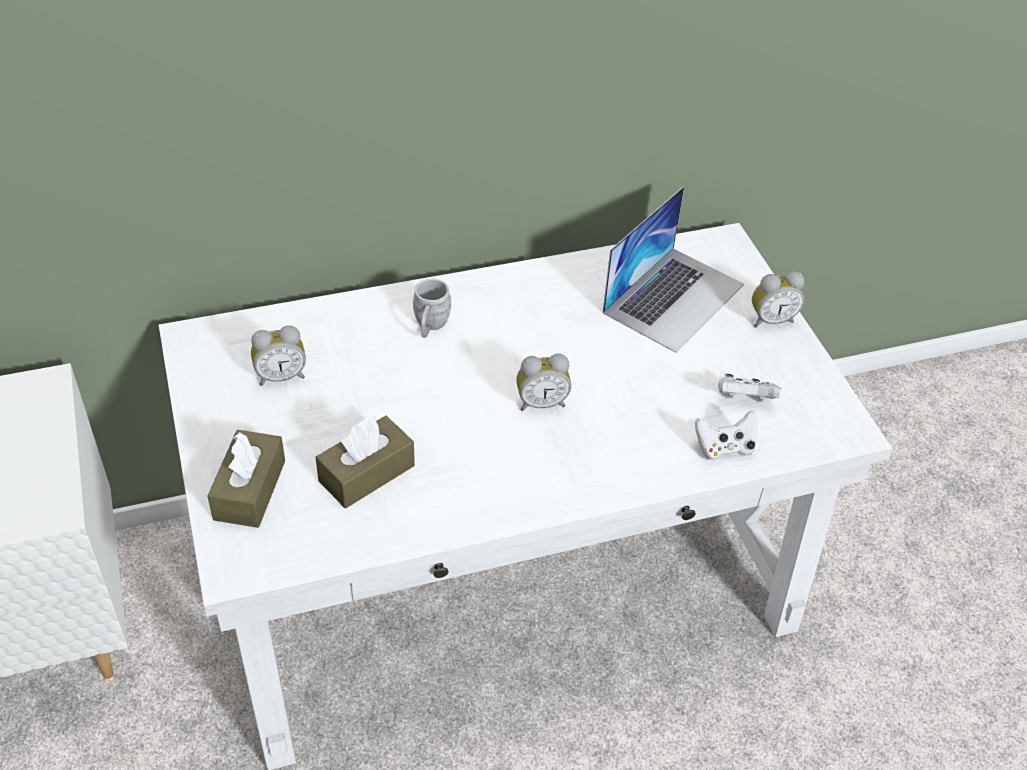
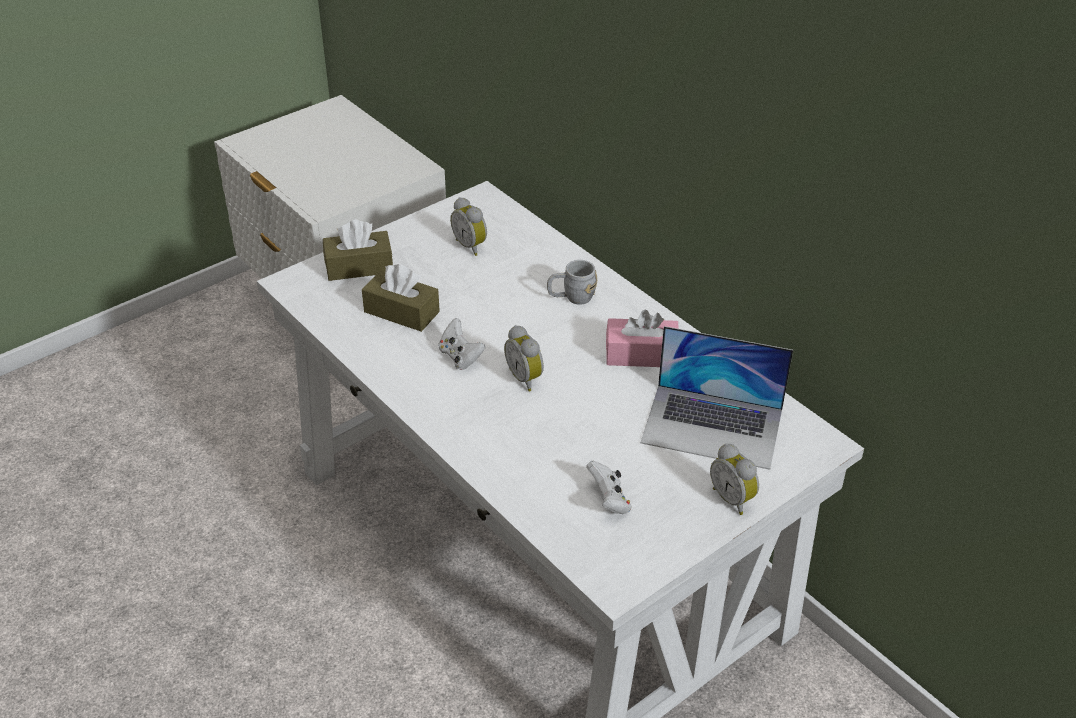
camera: 70 degrees right, 5 degrees down
white game controller [695,411,758,460] -> white game controller moved to [438,318,485,370]
none -> pink tissue box [606,309,679,367]

